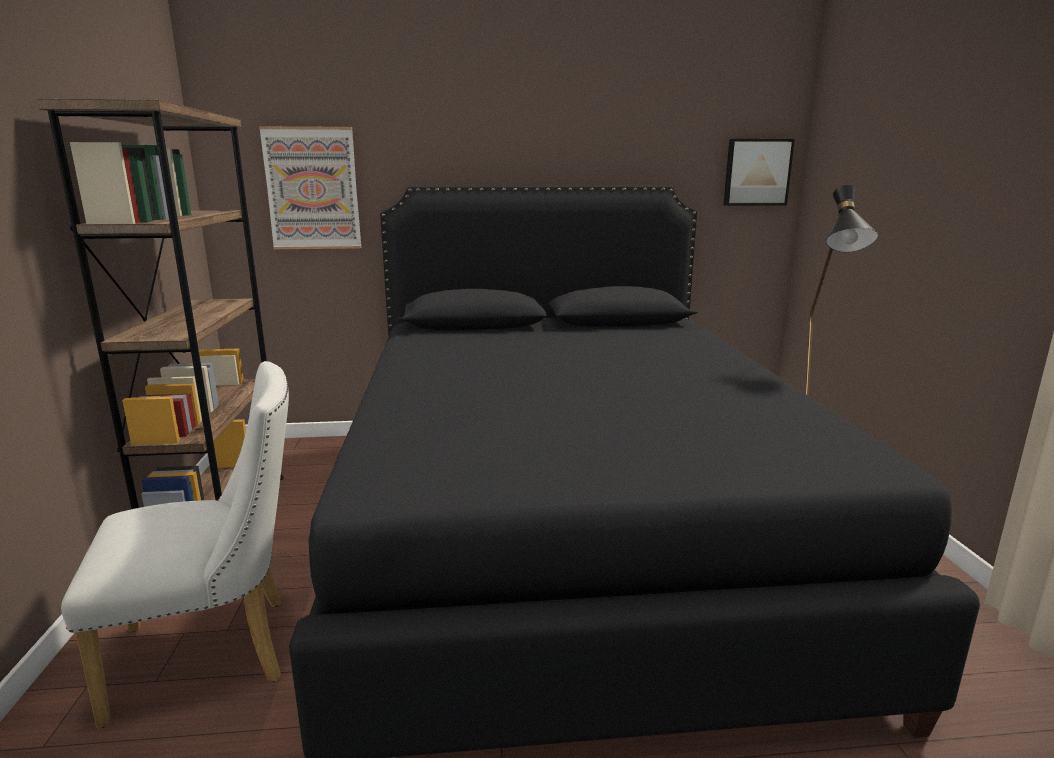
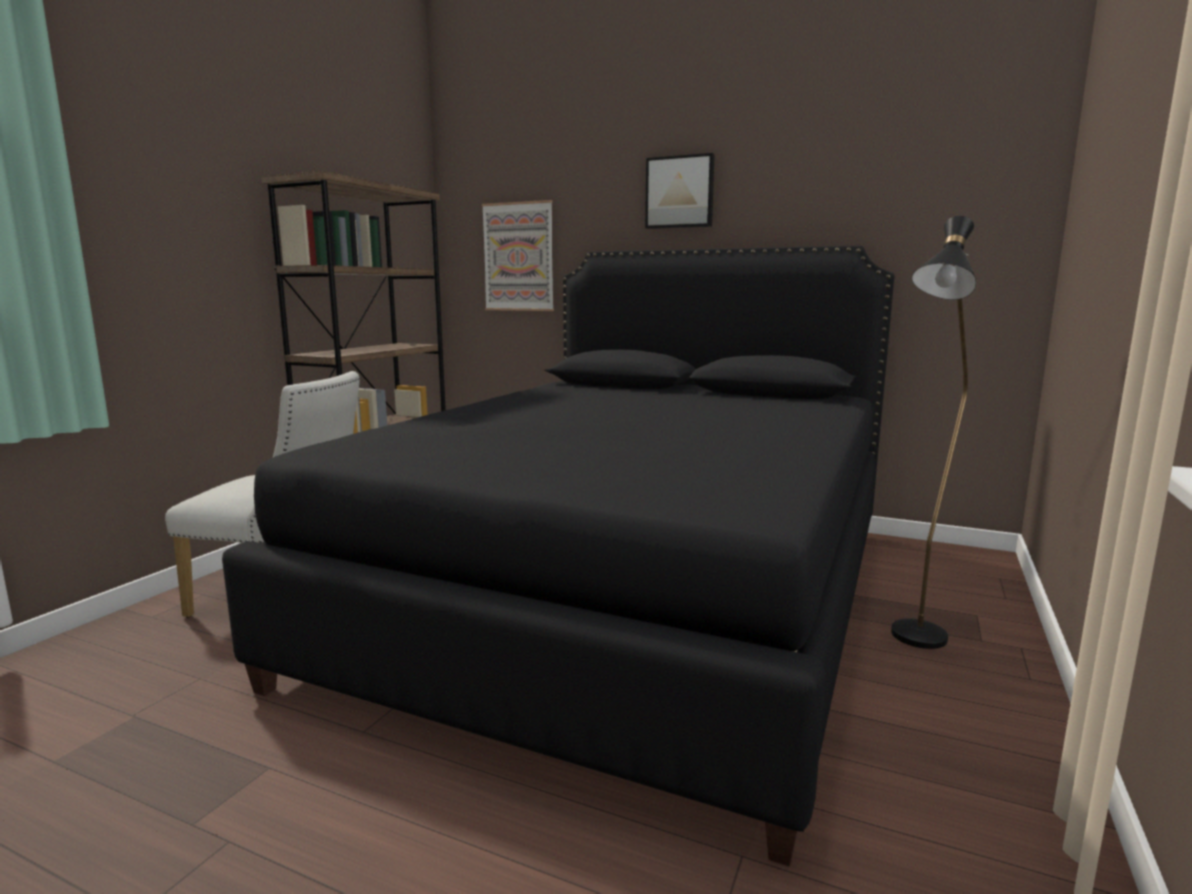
camera: 30 degrees right, 5 degrees down
picture [724,139,795,206] -> picture moved to [645,153,715,229]

